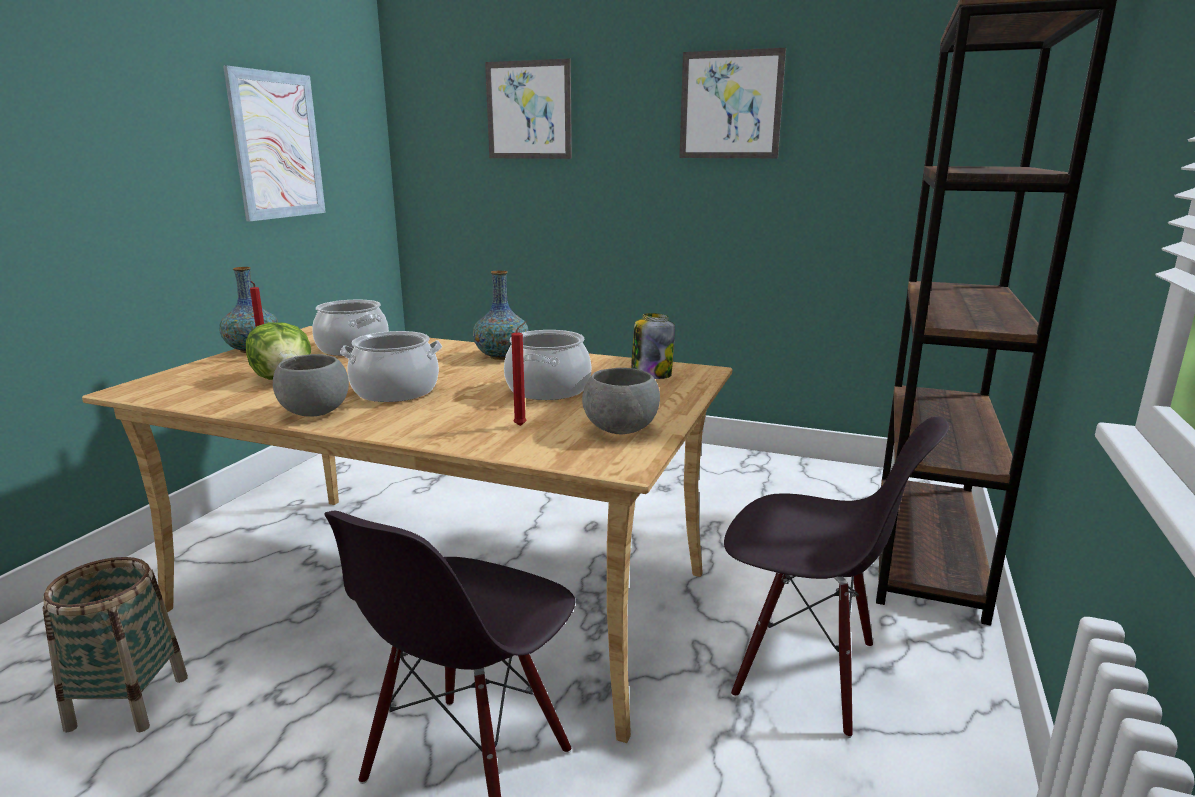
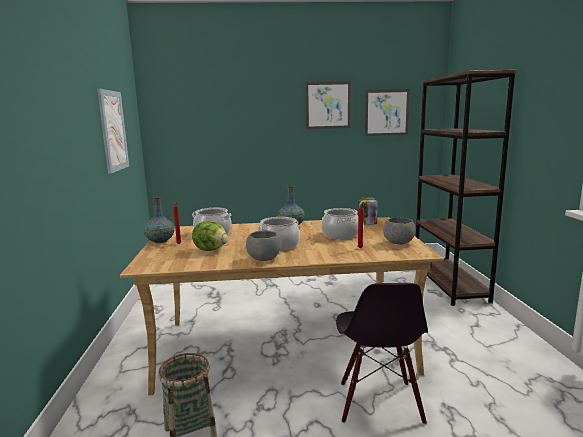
camera: 25 degrees left, 5 degrees down
picture [485,58,572,159] -> picture moved to [364,89,410,136]
black chair [724,417,949,738] -> none

